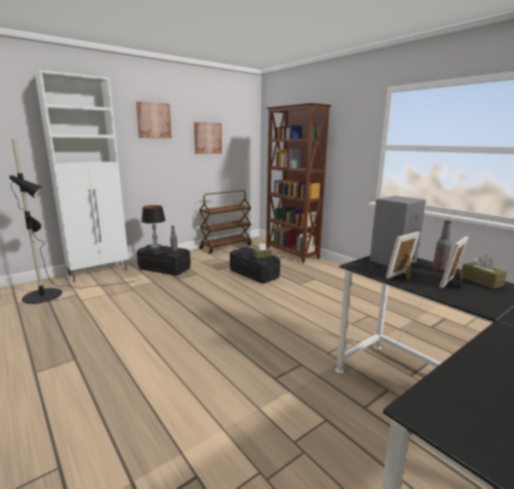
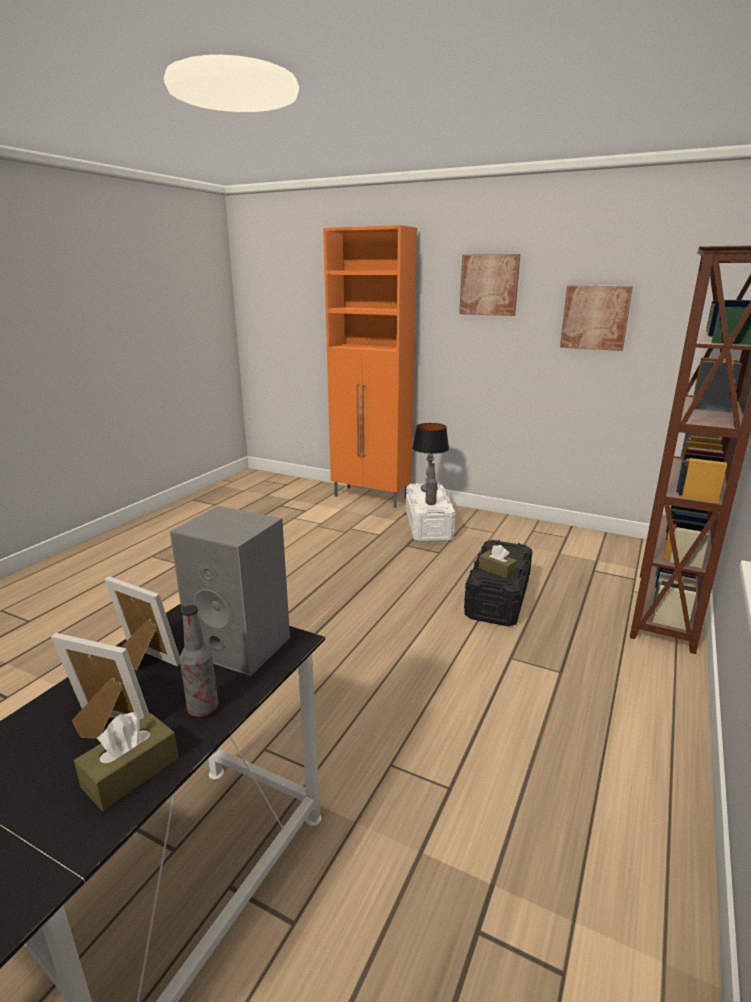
camera: 65 degrees right, 5 degrees up
black floor lamp [9,138,134,304] -> none
white cabinet [35,70,128,282] -> orange cabinet [323,225,417,508]
black storage box [137,244,191,275] -> white storage box [406,483,456,542]
brown cart [199,190,252,254] -> none

